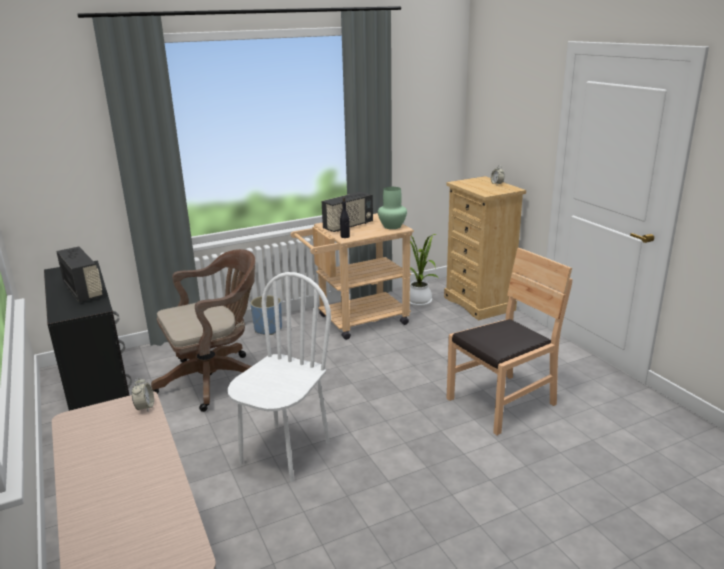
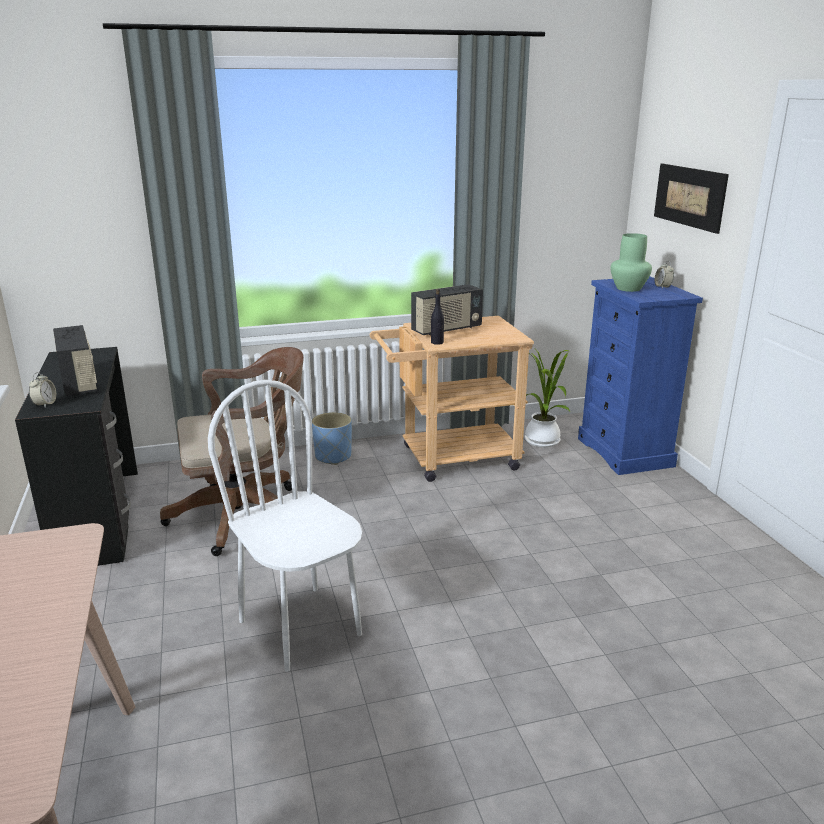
camera: 10 degrees right, 0 degrees up
alarm clock [132,377,154,411] -> alarm clock moved to [29,372,56,407]
white chair [228,272,331,482] -> white chair turned 75 degrees counterclockwise [208,380,362,672]
green vase [378,187,407,229] -> green vase moved to [611,233,652,292]
beige dresser [444,176,526,320] -> blue dresser [578,276,703,475]
brown chair [446,248,573,435] -> none
none -> picture [654,164,729,234]

